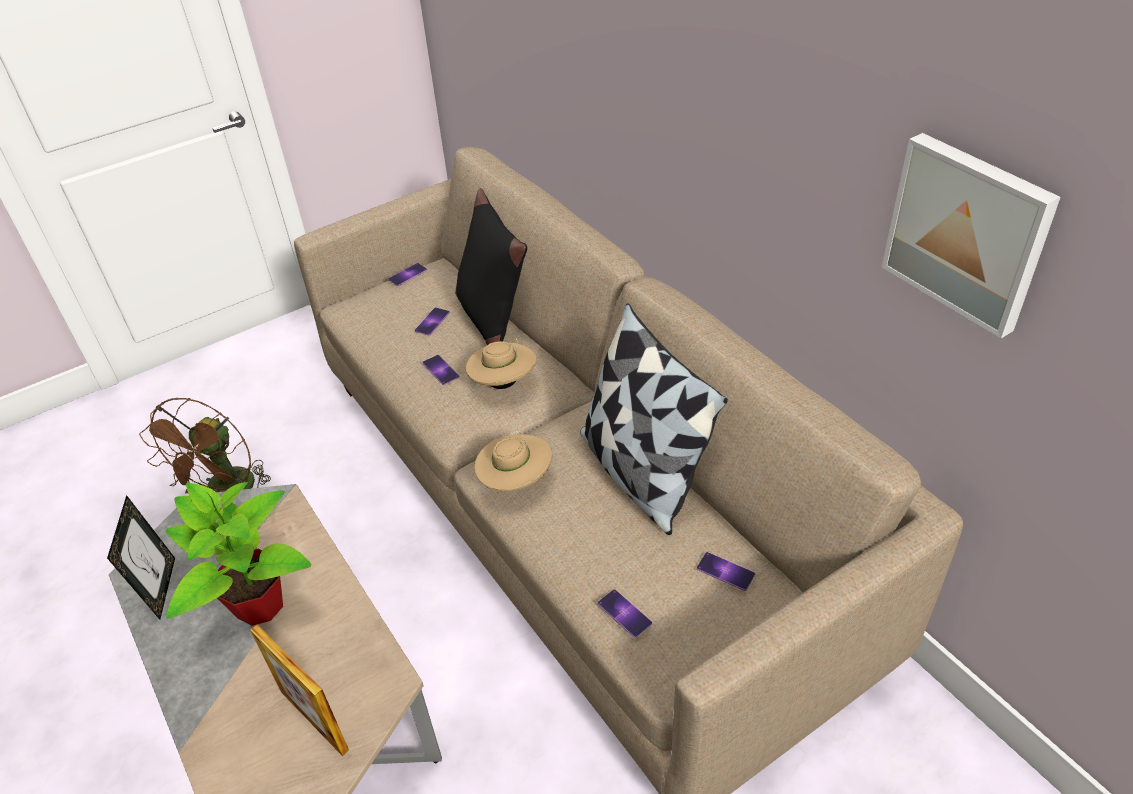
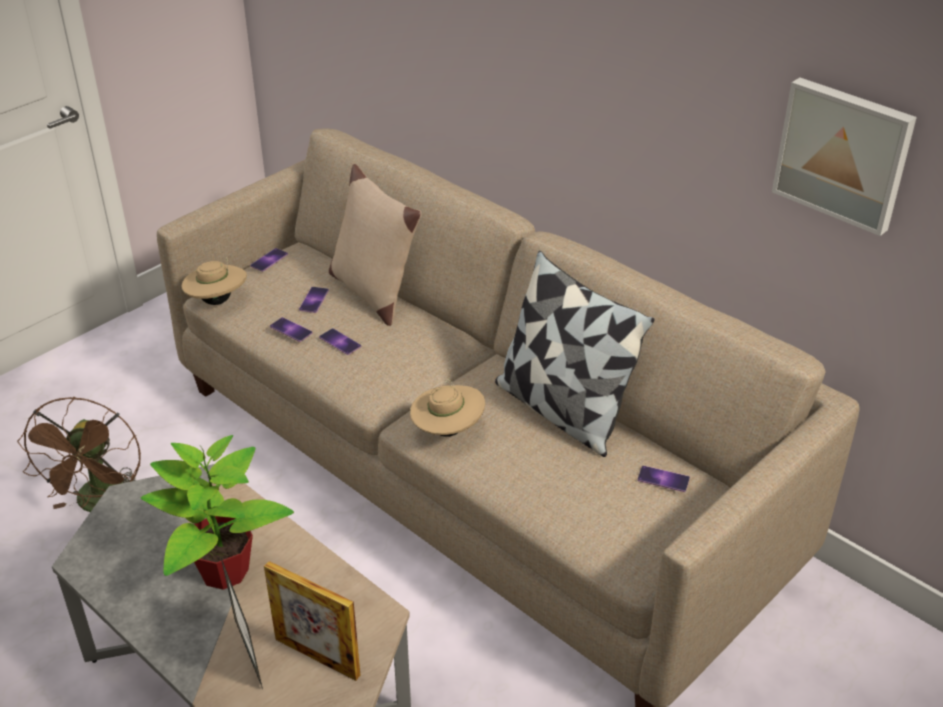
camera: 15 degrees left, 5 degrees down
picture frame [107,495,175,620] -> picture frame moved to [221,558,263,689]
black pillow [455,188,527,345] -> beige pillow [329,164,422,326]
beige hat [466,338,537,389] -> beige hat moved to [182,257,247,305]
phone [597,589,652,638] -> phone moved to [270,317,312,342]

